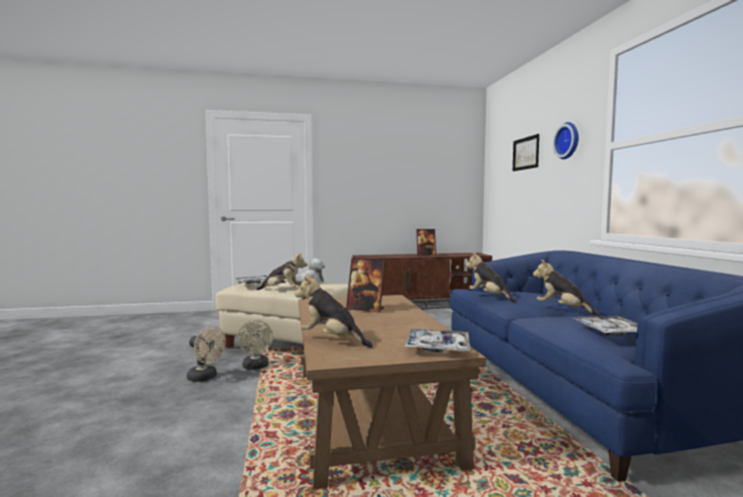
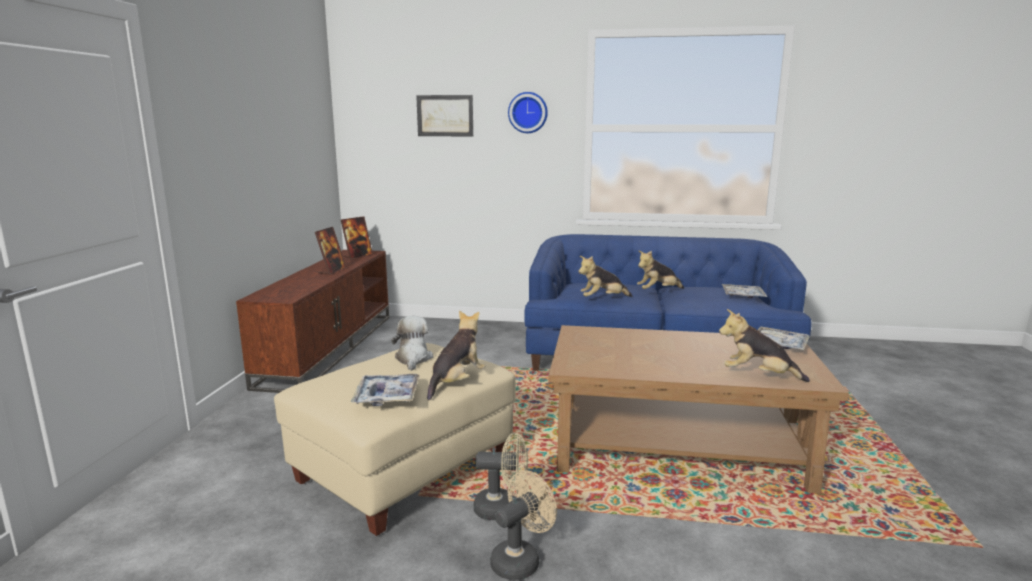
camera: 70 degrees left, 10 degrees up
plush toy [295,274,373,348] -> plush toy turned 60 degrees clockwise [719,309,810,382]
picture frame [346,258,385,313] -> picture frame moved to [341,216,373,259]

